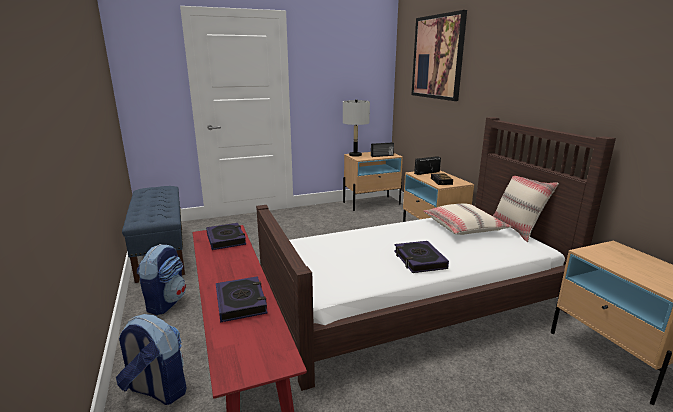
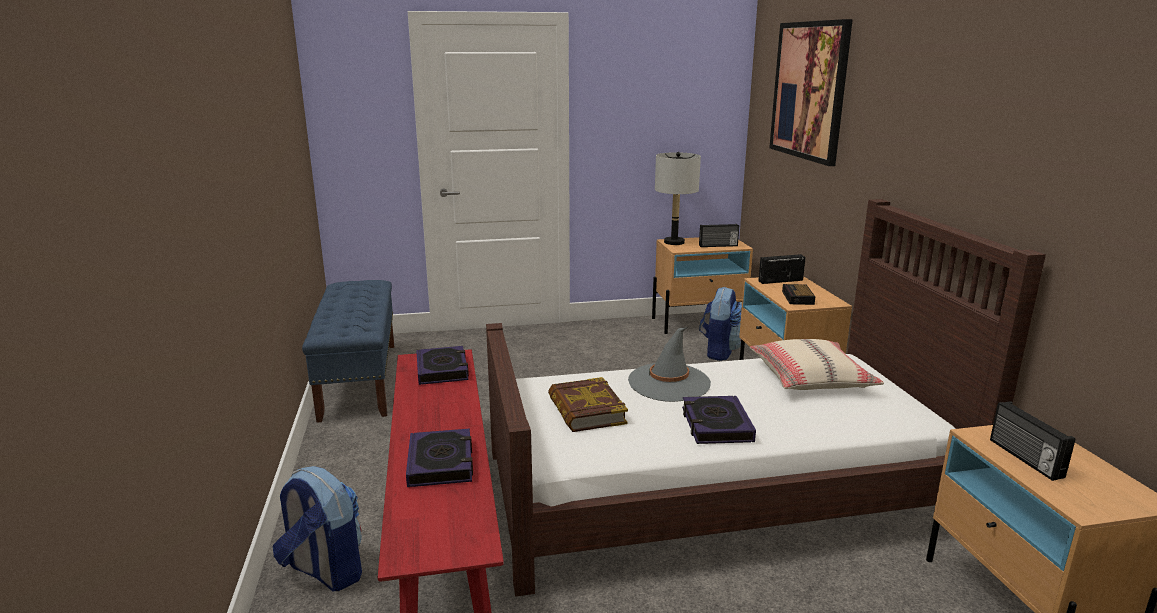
camera: 10 degrees right, 0 degrees up
backpack [137,244,186,315] -> backpack moved to [699,287,742,361]
beige pillow [493,176,559,242] -> none
none -> book [548,377,628,432]
none -> grey hat [628,327,711,402]
none -> radio [990,401,1075,481]

